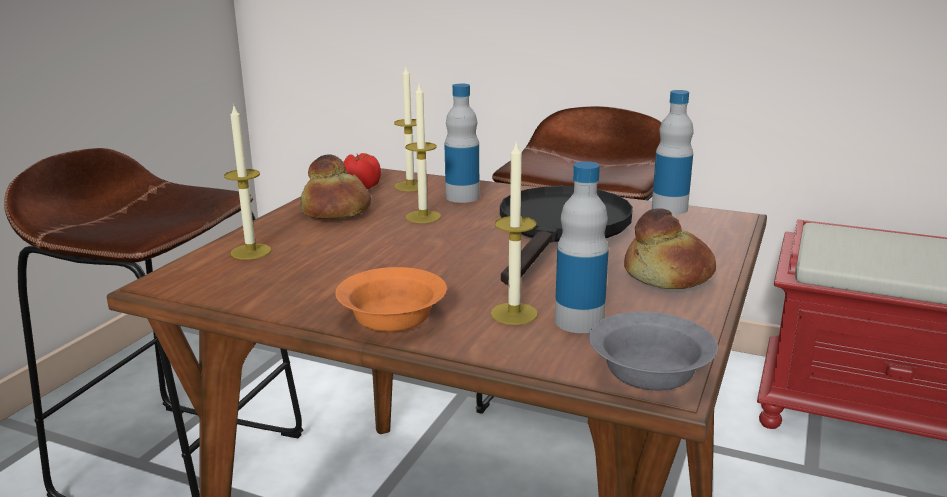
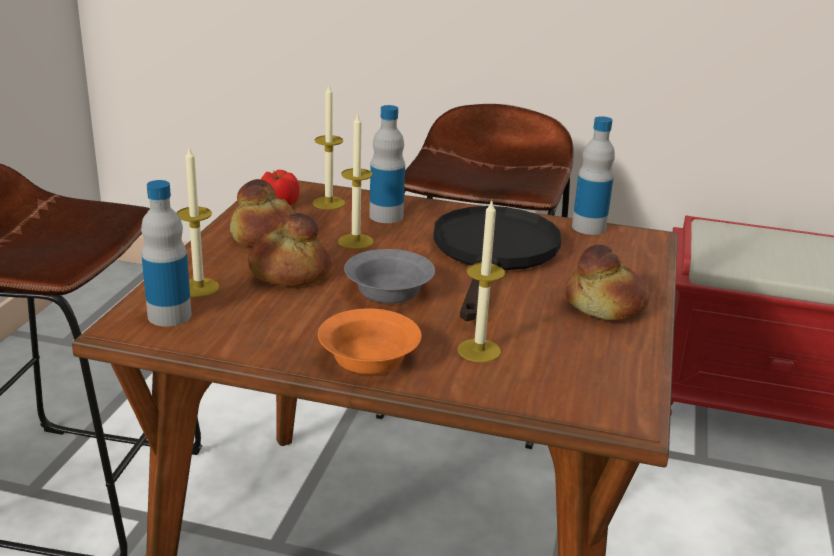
camera: 10 degrees left, 5 degrees up
bottle [555,161,609,333] -> bottle moved to [141,180,192,327]
grey bowl [589,312,718,390] -> grey bowl moved to [344,249,435,304]
none -> bread [248,213,331,286]

